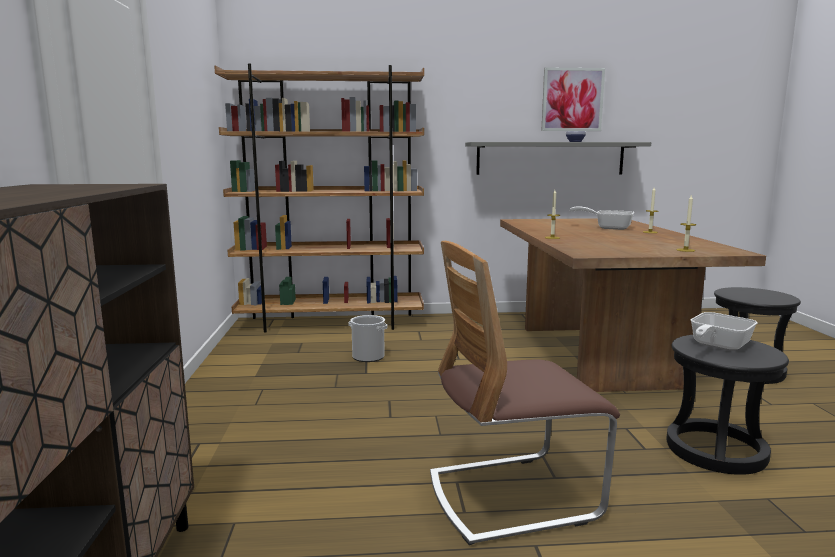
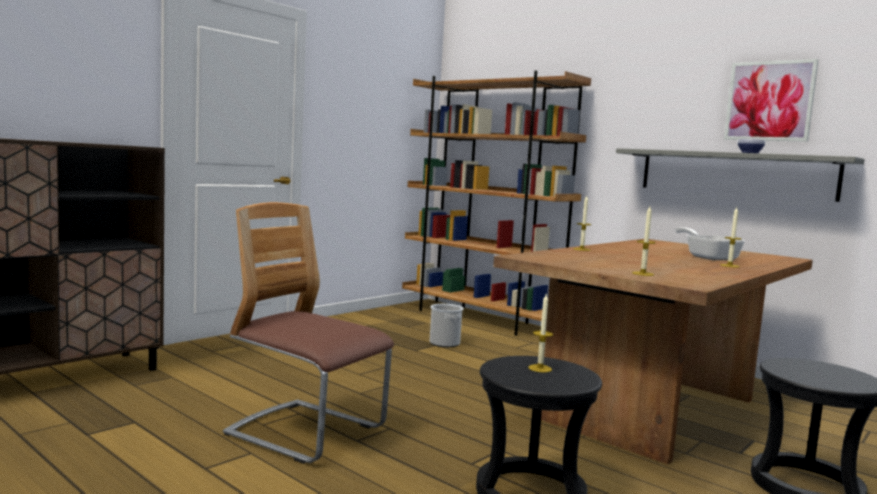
camera: 45 degrees right, 5 degrees down
frying pan [691,312,758,351] -> candle [528,294,553,372]

